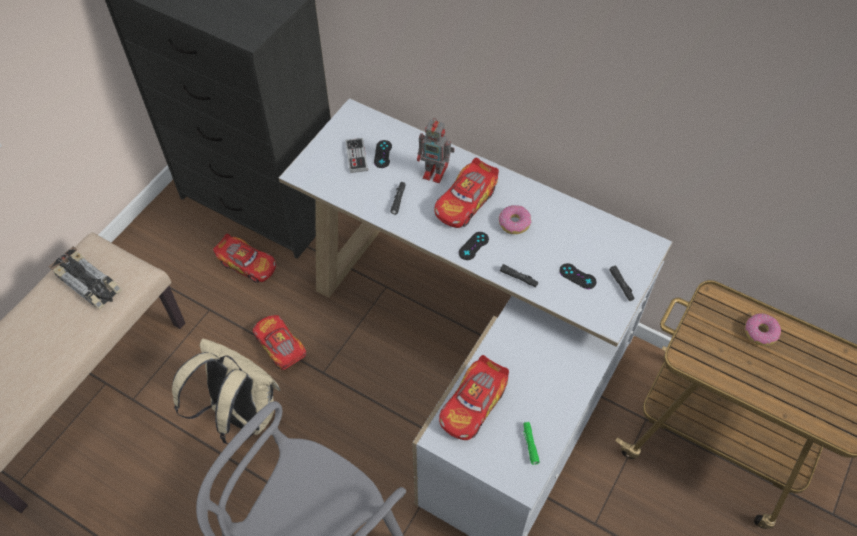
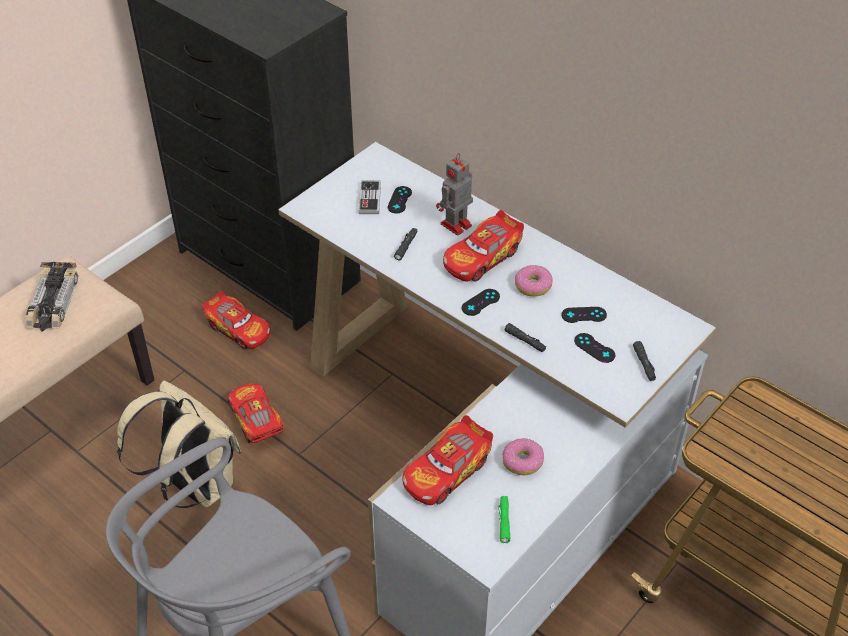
camera: 10 degrees right, 10 degrees down
toy car [48,246,122,309] -> toy car turned 45 degrees clockwise [25,262,78,332]
toy robot [417,118,455,183] -> toy robot turned 105 degrees clockwise [436,153,473,235]
donut [745,313,781,346] -> donut moved to [502,438,544,476]
none -> black game controller [561,307,607,323]

